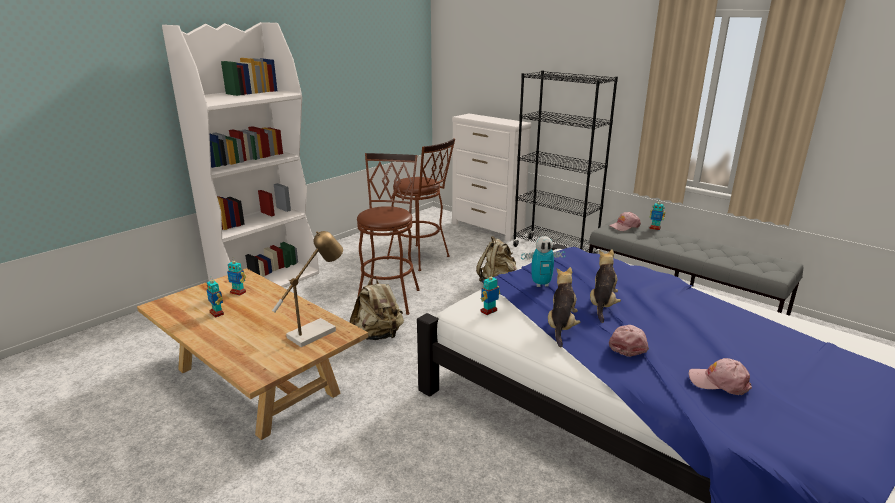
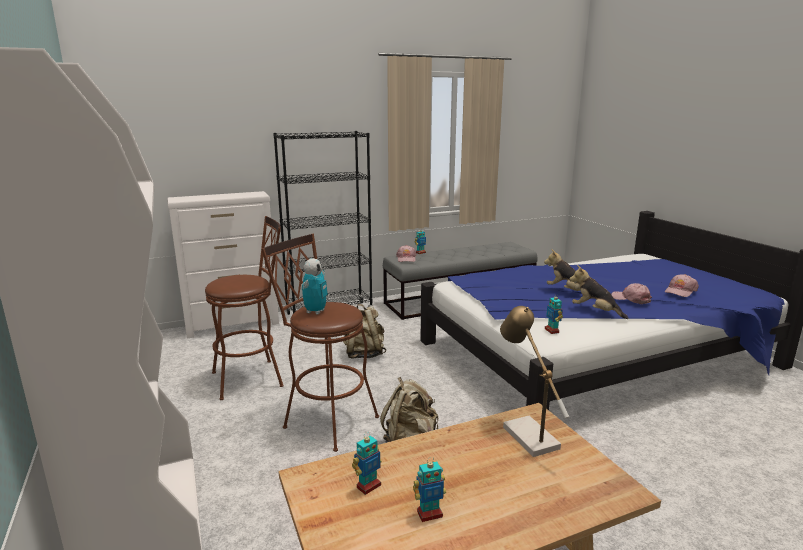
camera: 65 degrees left, 5 degrees down
toy robot [521,236,565,287] -> toy robot moved to [302,258,328,315]

